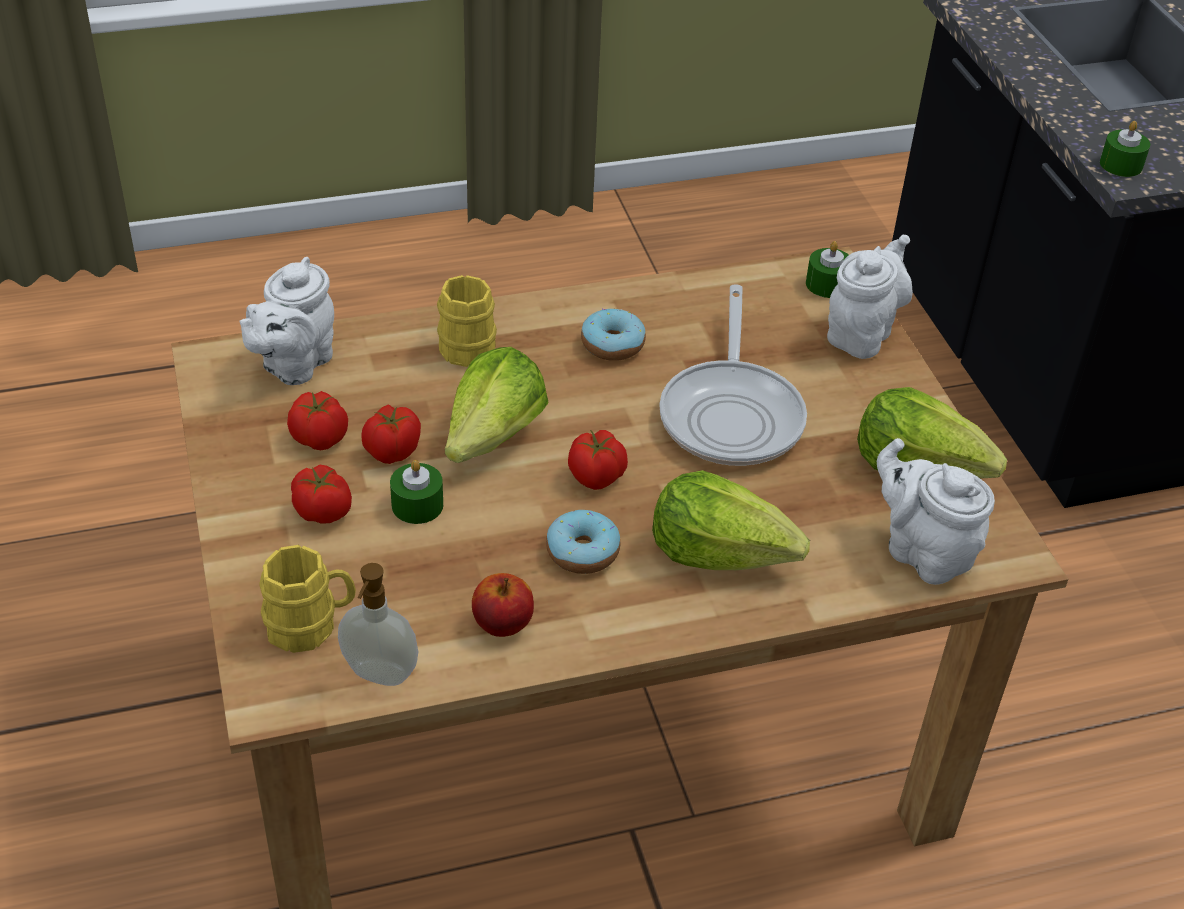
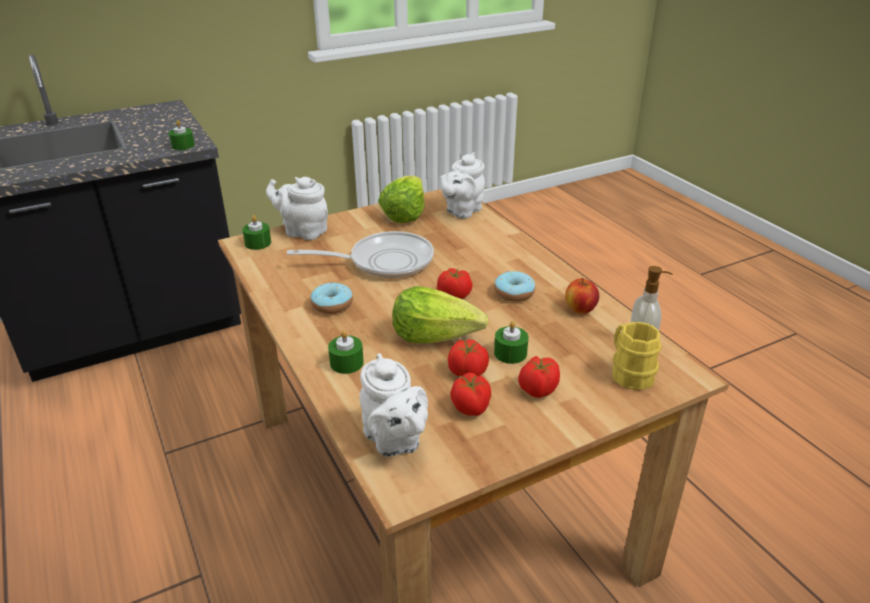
camera: 100 degrees left, 10 degrees down
white teapot [239,257,334,385] -> white teapot turned 45 degrees clockwise [359,353,428,457]
yellow mug [437,275,497,367] -> green candle [328,330,364,374]
lettuce [652,470,810,570] -> none

